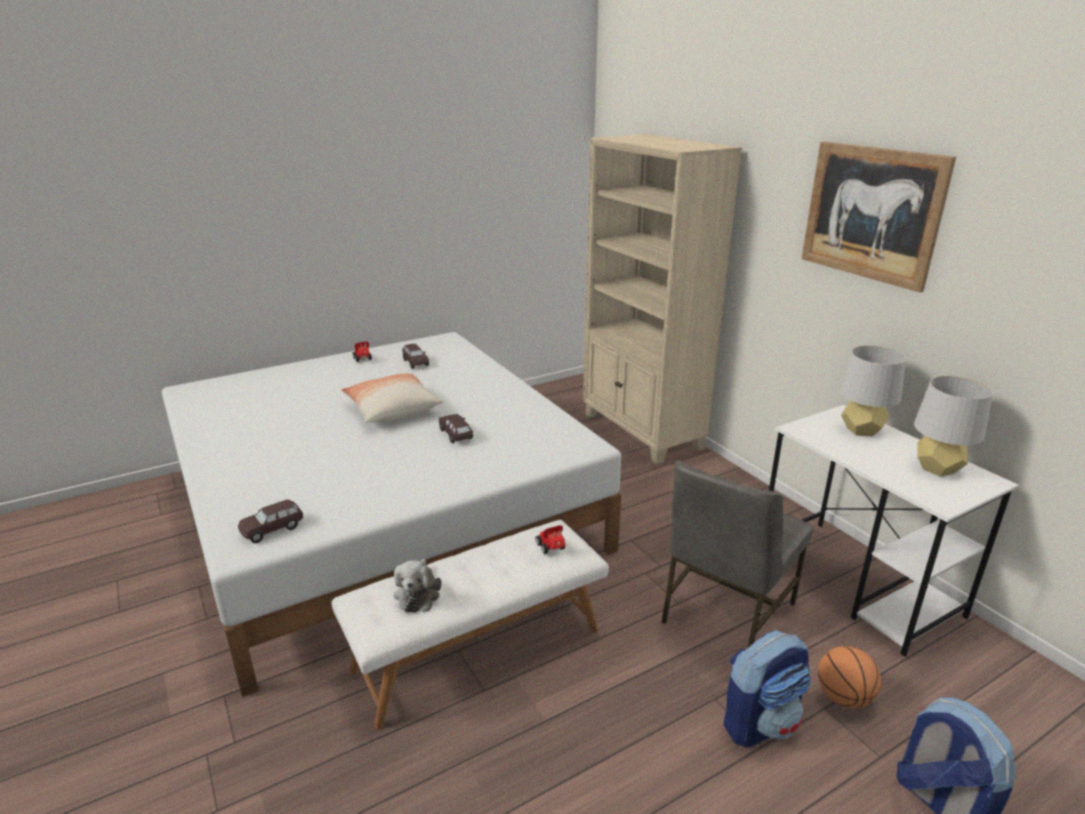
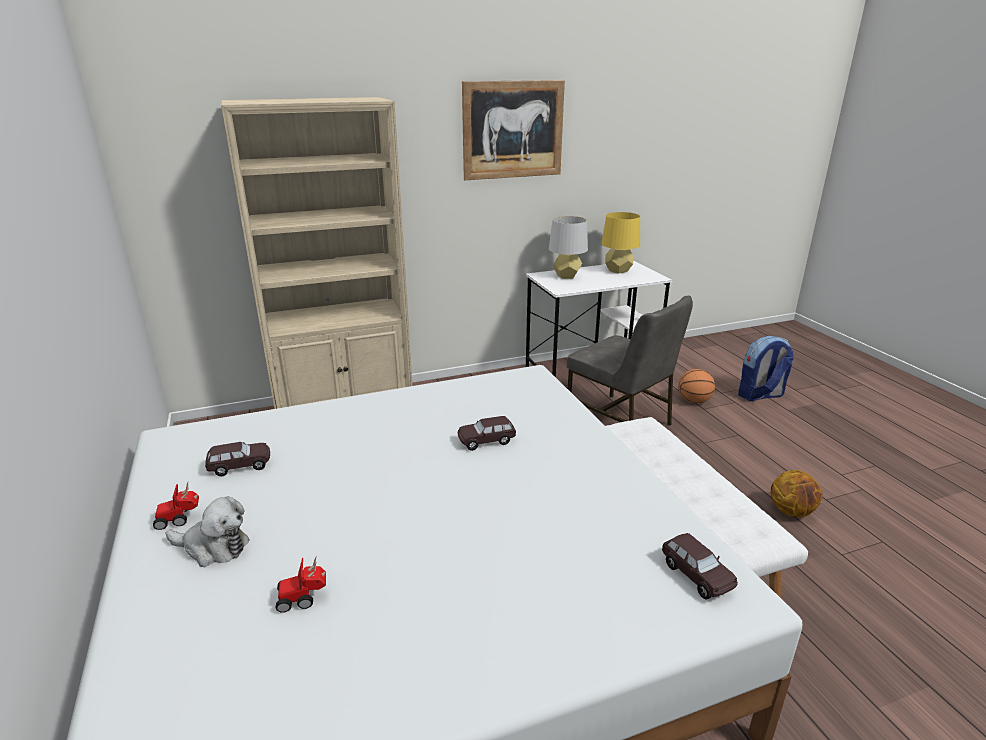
camera: 80 degrees left, 0 degrees up
pillow [341,374,443,423] -> none
plush toy [394,559,441,612] -> plush toy moved to [166,496,249,567]
toy car [535,525,566,554] -> toy car moved to [275,558,326,612]
backpack [723,630,811,747] -> none
grey table lamp [914,376,993,476] -> yellow table lamp [601,212,640,274]
none -> basketball [771,470,823,517]

